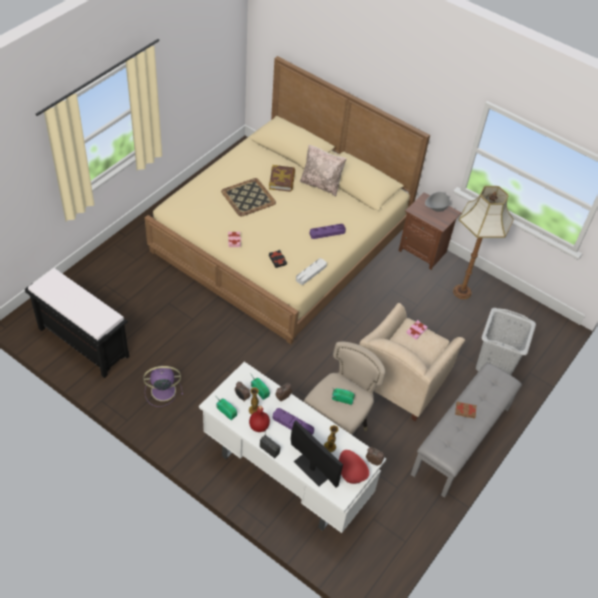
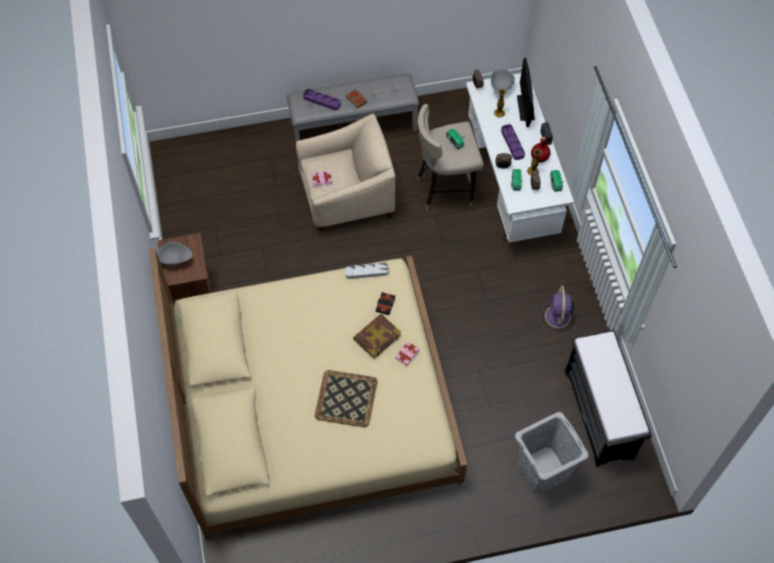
camera: 135 degrees left, 10 degrees up
purple fan [143,366,183,407] -> purple fan turned 60 degrees clockwise [540,285,577,334]
book [269,165,295,192] -> book moved to [353,314,401,359]
beige pillow [300,144,346,196] -> none
purple tray [310,224,346,239] -> purple tray moved to [303,89,341,111]
red bowl [339,450,369,484] -> grey bowl [491,68,515,94]
floor lamp [453,186,514,299] -> none
grey laundry basket [476,308,536,375] -> grey laundry basket moved to [515,412,589,493]

